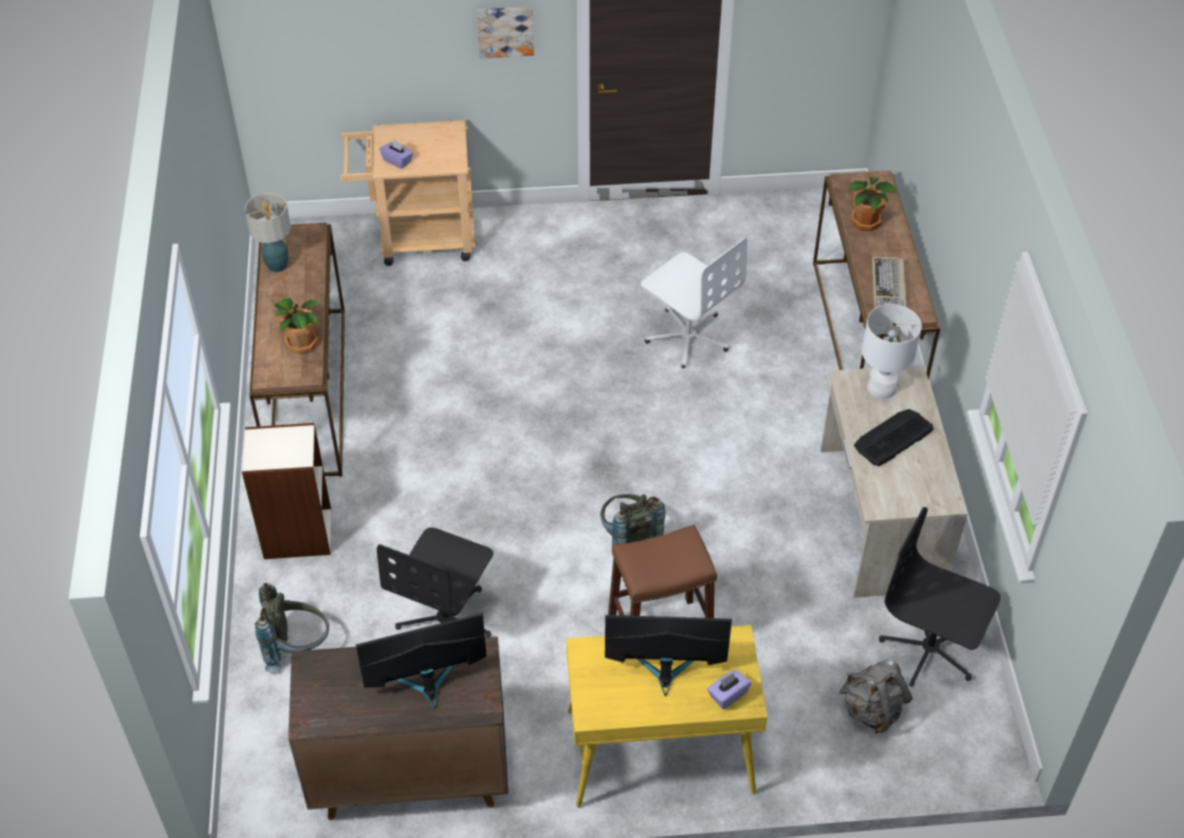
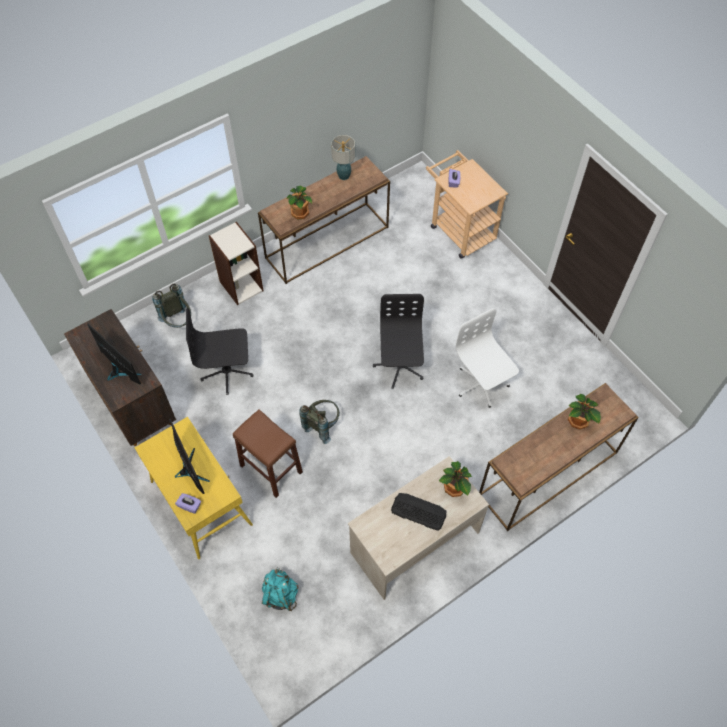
camera: 60 degrees right, 10 degrees up
picture [477,6,534,58] -> none
white office chair [641,237,747,369] -> white office chair turned 135 degrees clockwise [456,308,519,408]
grey backpack [839,659,913,734] -> turquoise backpack [261,567,298,611]
white table lamp [862,304,922,399] -> potted plant [439,461,472,497]
keyboard [872,256,906,309] -> none
black office chair [879,507,1001,687] -> black office chair moved to [373,294,424,389]

